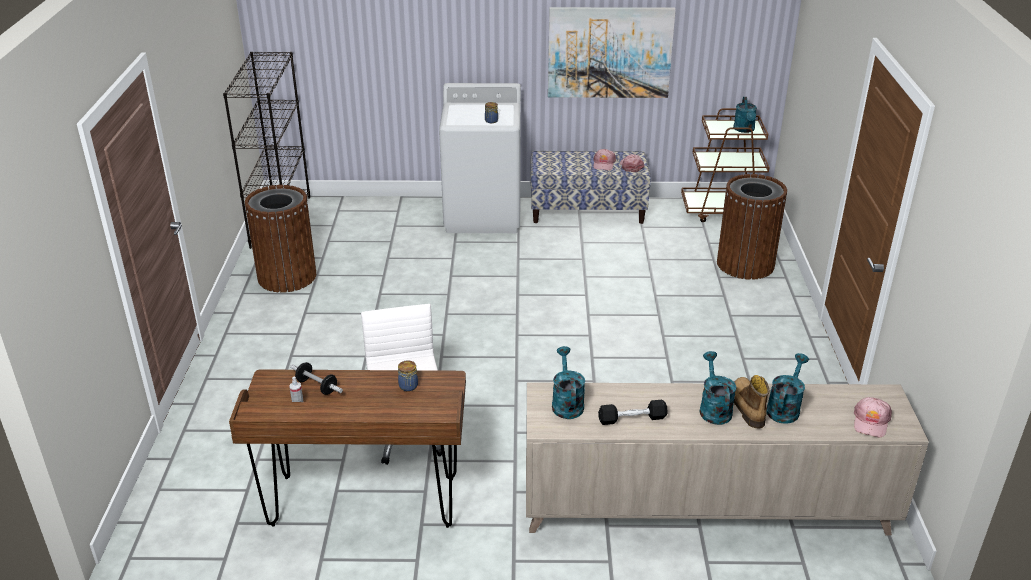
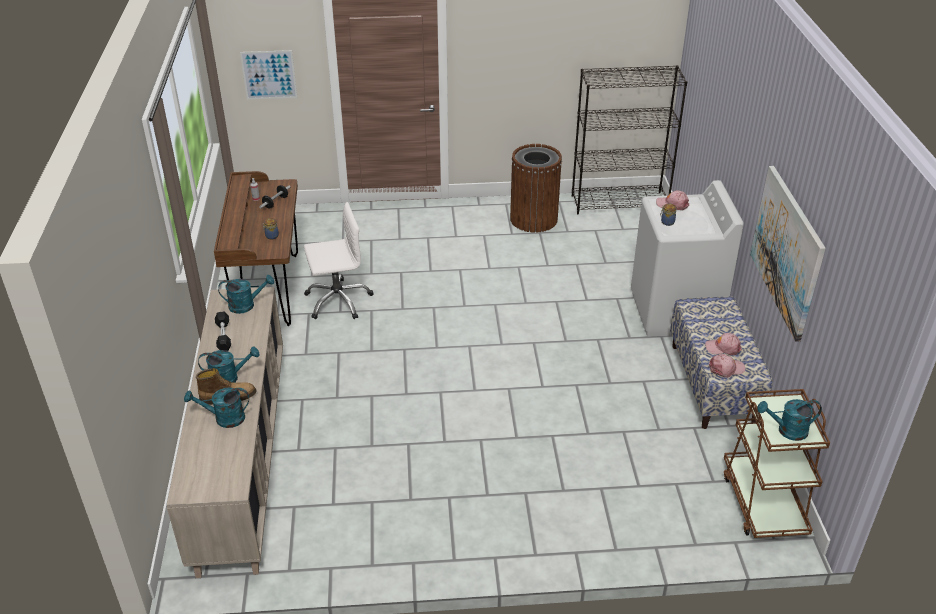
camera: 85 degrees right, 5 degrees up
brown trash can [717,174,787,280] -> none
turquoise watering can [766,353,809,424] -> turquoise watering can turned 150 degrees clockwise [184,387,249,428]
pink cap [854,397,892,437] -> pink cap moved to [656,190,689,210]
none -> picture [240,50,297,99]

